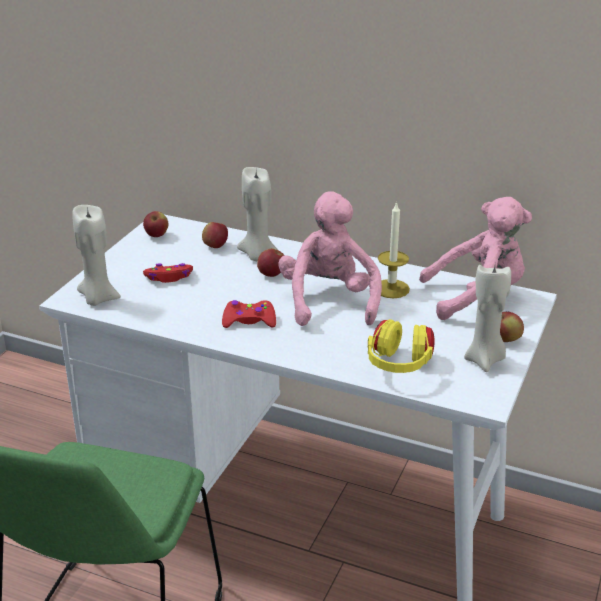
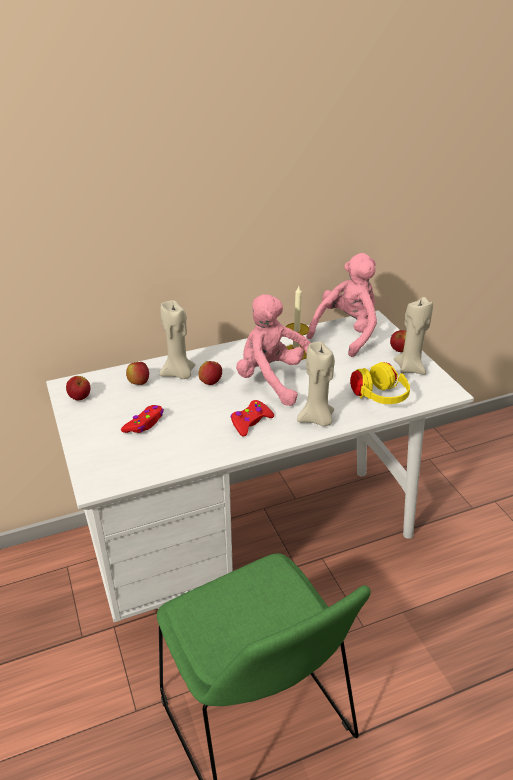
camera: 45 degrees left, 5 degrees up
beige candle [72,205,121,306] -> beige candle moved to [297,341,335,426]

